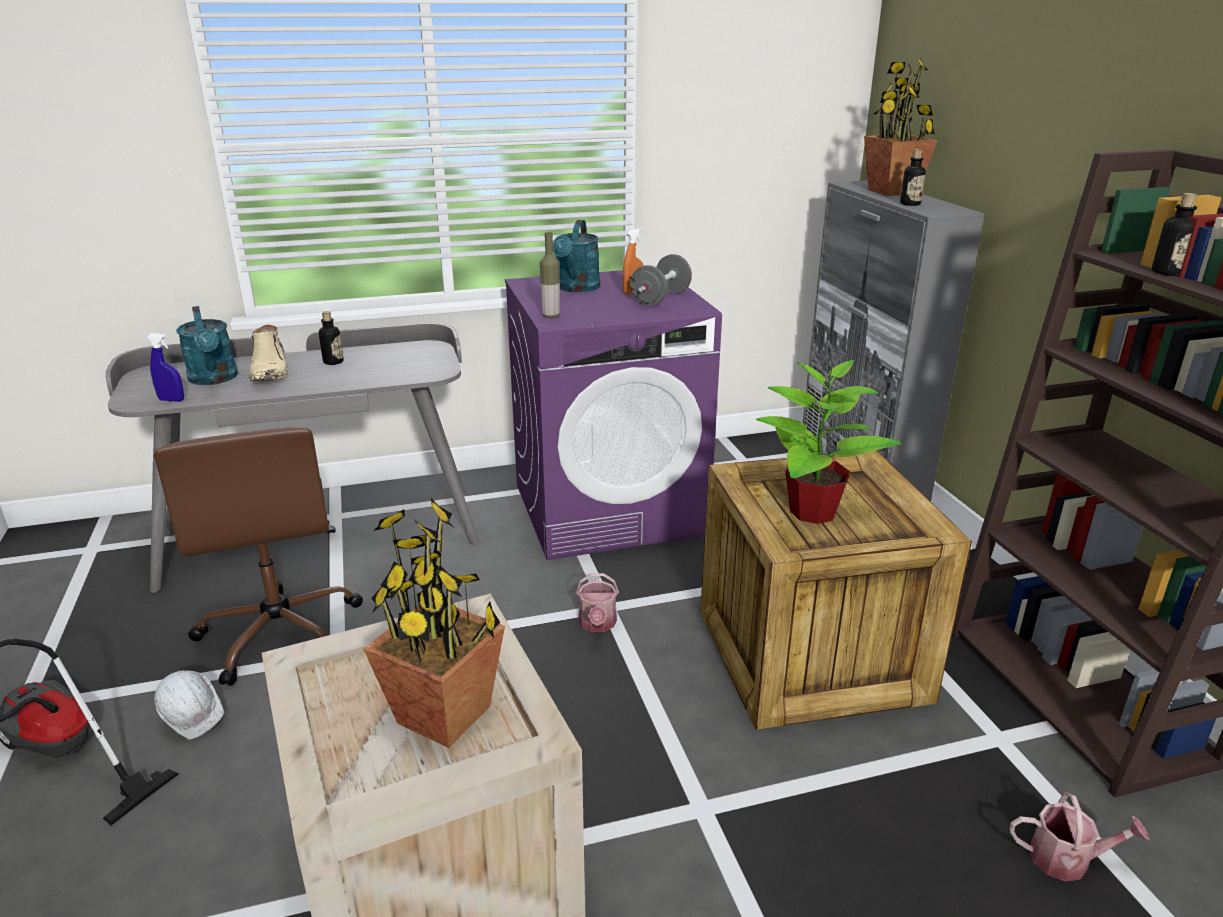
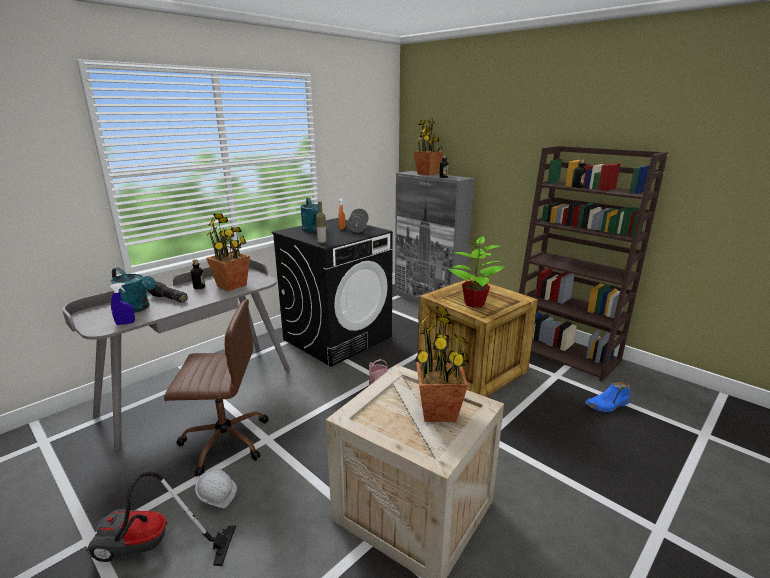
camera: 30 degrees left, 5 degrees down
brown office chair [154,427,363,686] -> brown office chair turned 45 degrees counterclockwise [164,299,269,477]
beige boot [249,325,288,382] -> flashlight [148,282,188,303]
purple washing machine [505,270,722,560] -> black washing machine [272,218,393,367]
watering can [1009,792,1150,881] -> blue boot [585,382,630,412]
none -> potted plant [206,213,250,291]

